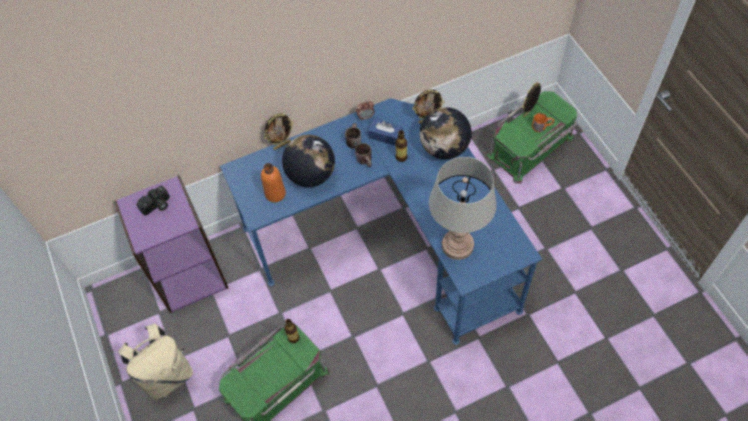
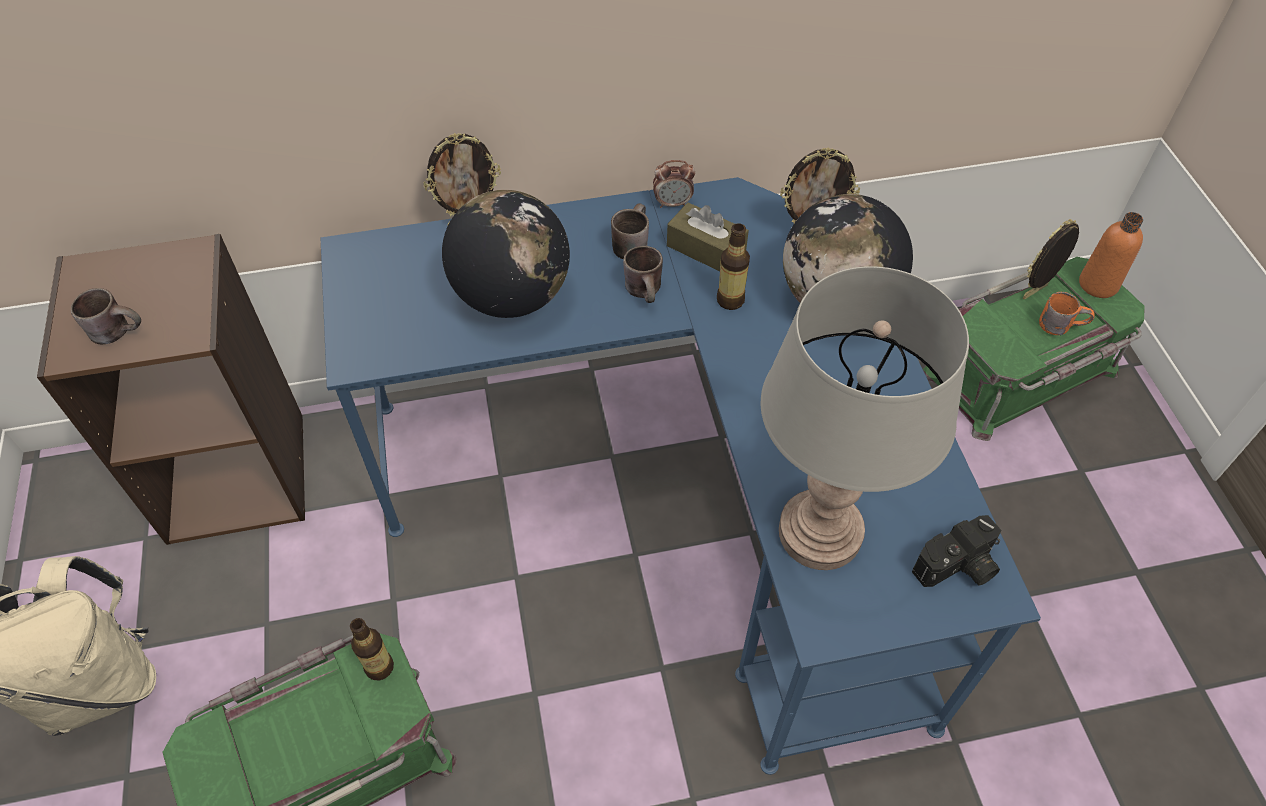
camera: 10 degrees right, 5 degrees down
purple bookcase [114,175,228,313] -> brown bookcase [37,234,305,545]
camera [136,186,170,216] -> camera moved to [912,515,1002,587]
orange bottle [261,163,286,202] -> orange bottle moved to [1079,212,1143,298]
blue tissue box [368,118,402,146] -> brown tissue box [667,202,749,271]
none -> brown mug [71,288,141,345]

